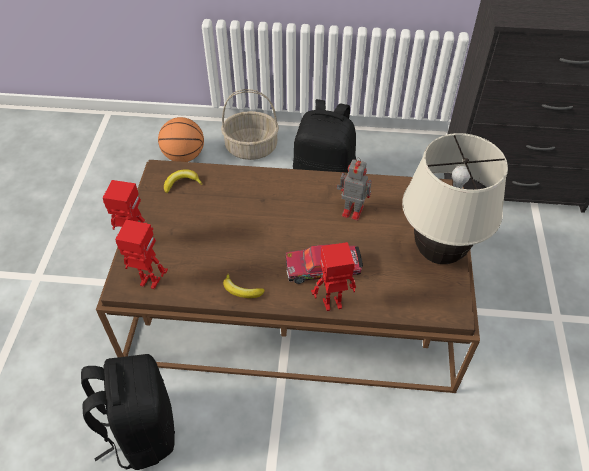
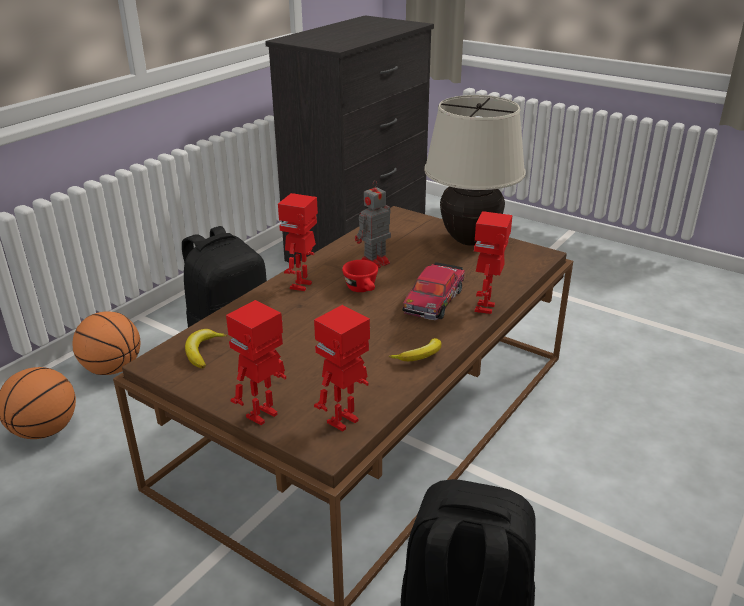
camera: 60 degrees left, 20 degrees down
basket [221,89,279,160] -> basketball [72,312,140,375]
none -> toy robot [278,193,318,291]
none -> red cup [342,260,378,292]

